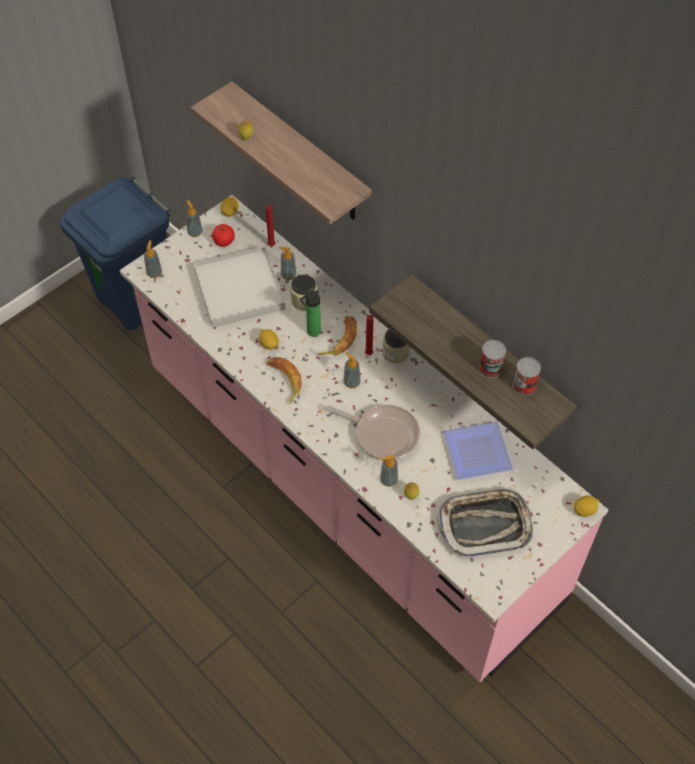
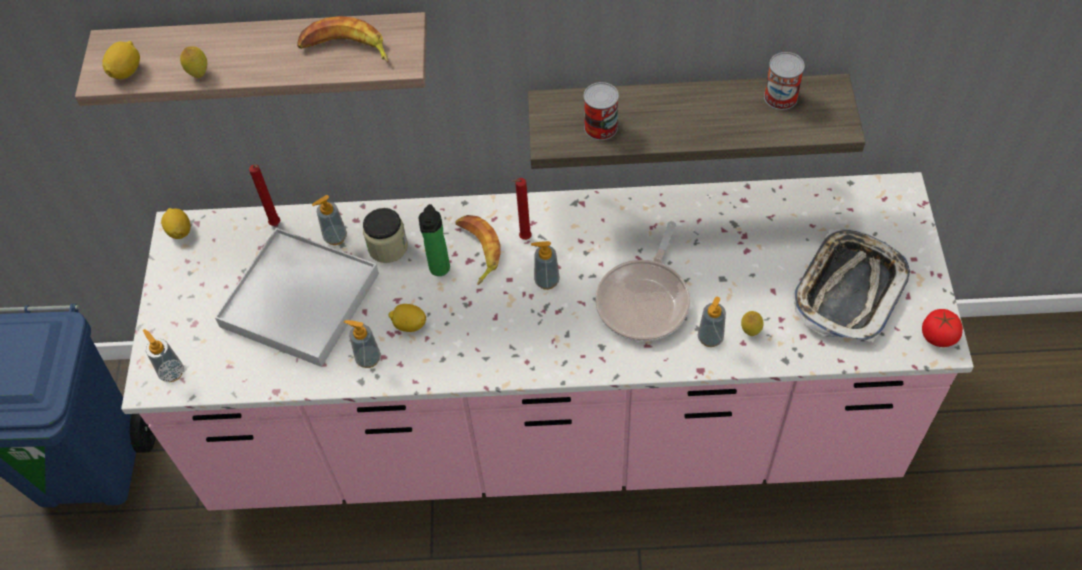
camera: 45 degrees left, 0 degrees up
soap dispenser [185,200,203,237] -> soap dispenser moved to [344,320,381,368]
tomato [212,224,235,247] -> tomato moved to [922,309,963,347]
banana [266,357,302,405] -> banana moved to [297,16,388,63]
frying pan [326,404,420,460] -> frying pan turned 135 degrees clockwise [595,221,690,342]
jar [382,329,410,364] -> none
plate [443,422,513,480] -> none
can [479,340,506,378] -> can moved to [584,82,619,140]
lemon [574,495,599,517] -> lemon moved to [102,41,140,79]

